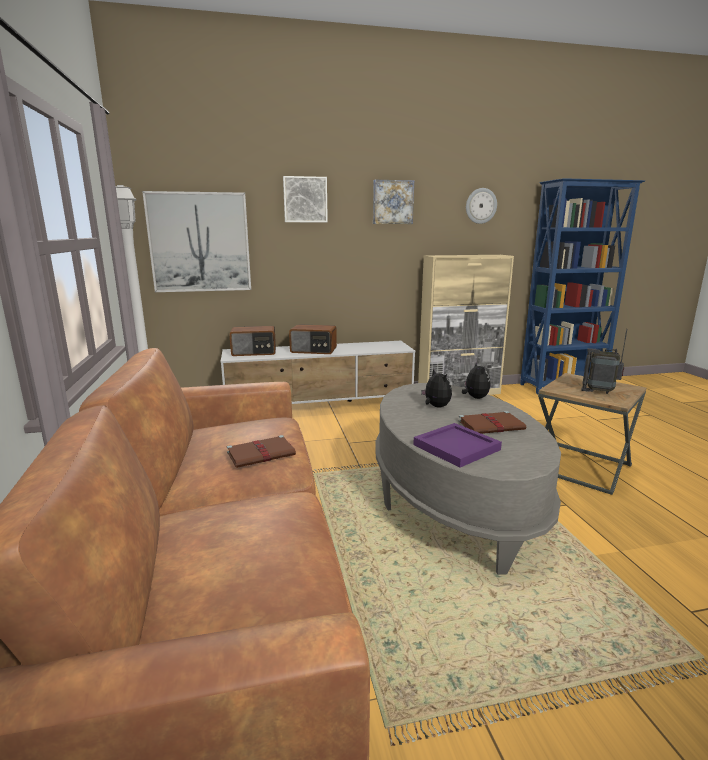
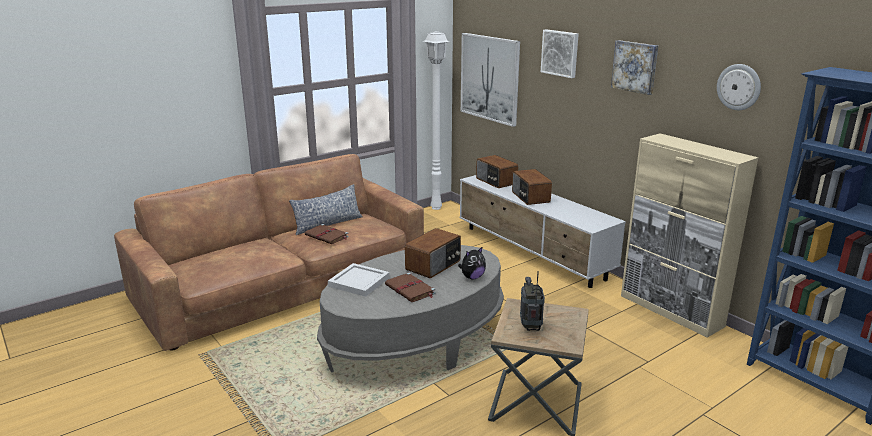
camera: 65 degrees right, 5 degrees up
purple tray [413,423,502,468] -> white tray [328,263,390,297]
plush toy [421,369,452,408] -> radio [405,228,461,278]
none -> pillow [289,184,363,235]

